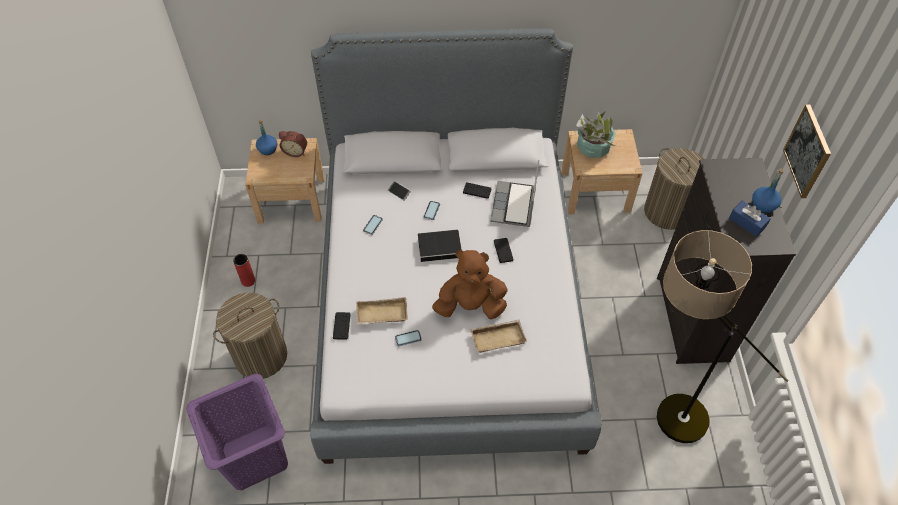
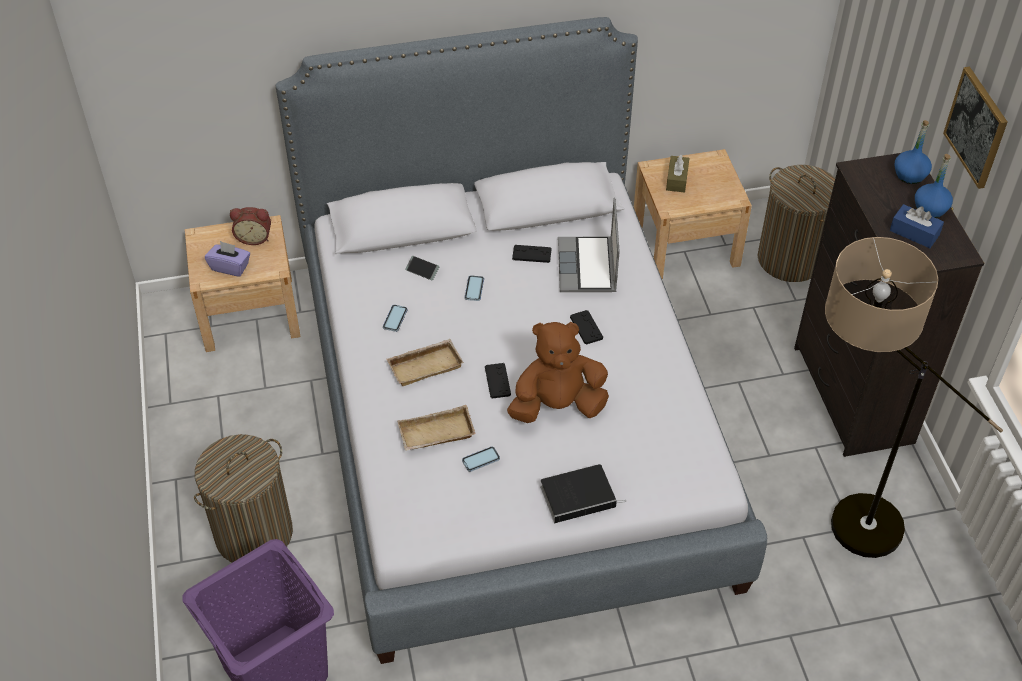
camera: 10 degrees left, 5 degrees down
red vase [233,254,255,287] -> none
blue bottle [256,119,277,155] -> blue bottle moved to [895,120,932,184]
black game controller [333,312,351,339] -> black game controller moved to [485,363,511,399]
book [418,230,462,262] -> book moved to [540,464,627,523]
beige tray [470,319,527,353] -> beige tray moved to [387,339,464,386]
potted plant [576,111,616,158] -> brown tissue box [666,155,689,193]
none -> purple tissue box [205,241,250,277]

